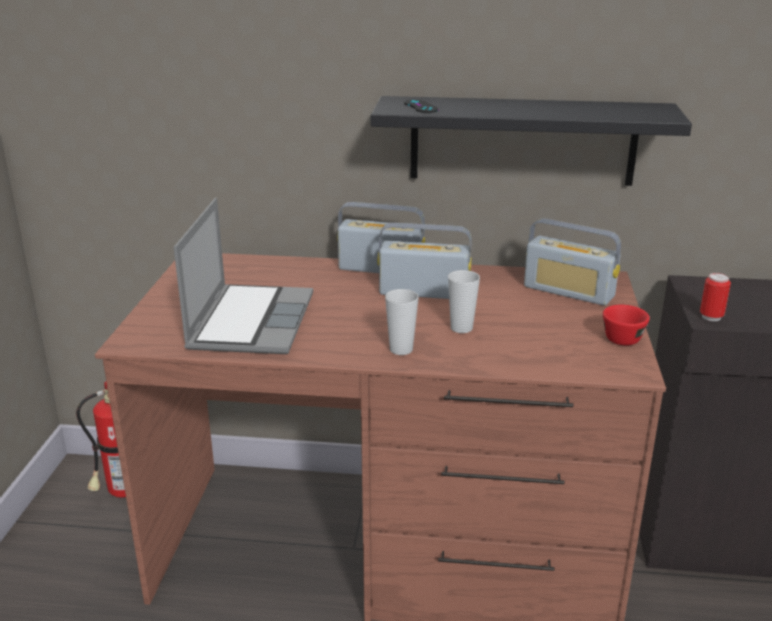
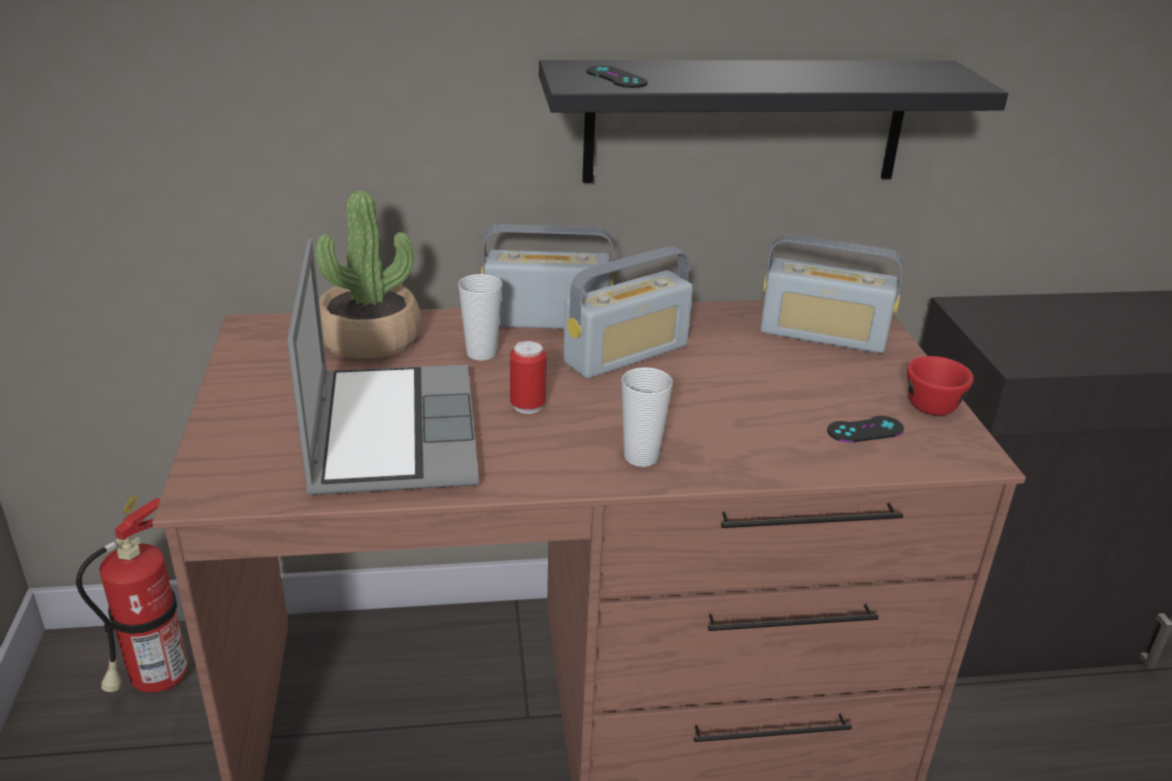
camera: 15 degrees left, 5 degrees up
radio [377,223,472,299] -> radio turned 150 degrees clockwise [563,246,693,378]
cup [448,270,480,333] -> cup moved to [458,274,502,361]
can [700,273,731,321] -> can moved to [510,340,547,414]
none -> potted plant [316,191,420,359]
none -> black game controller [827,416,904,443]

